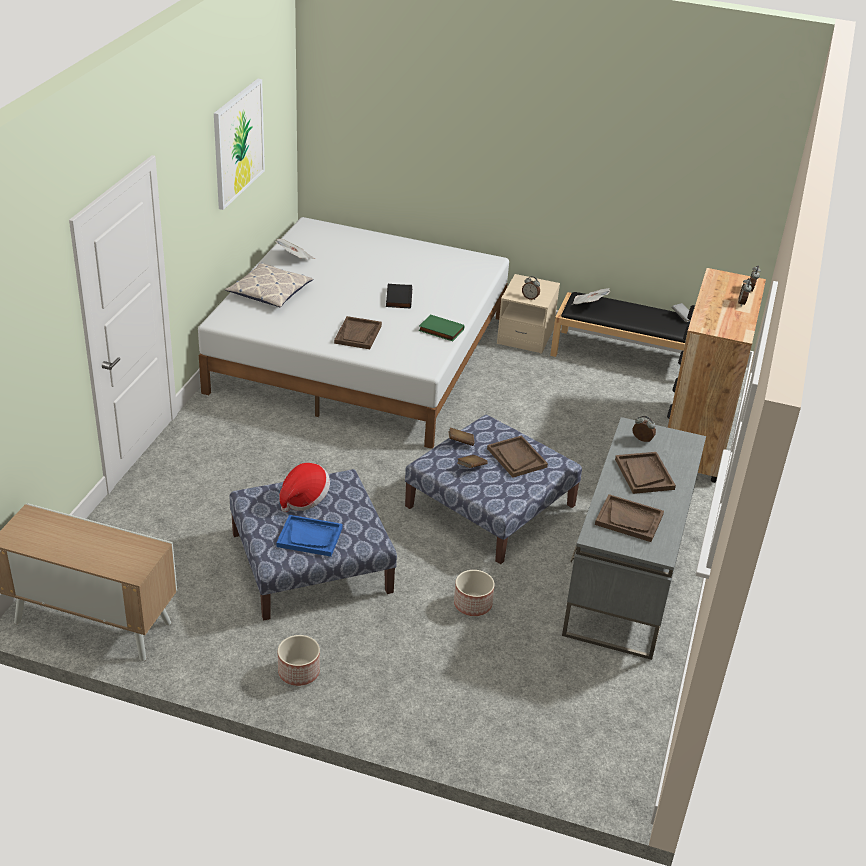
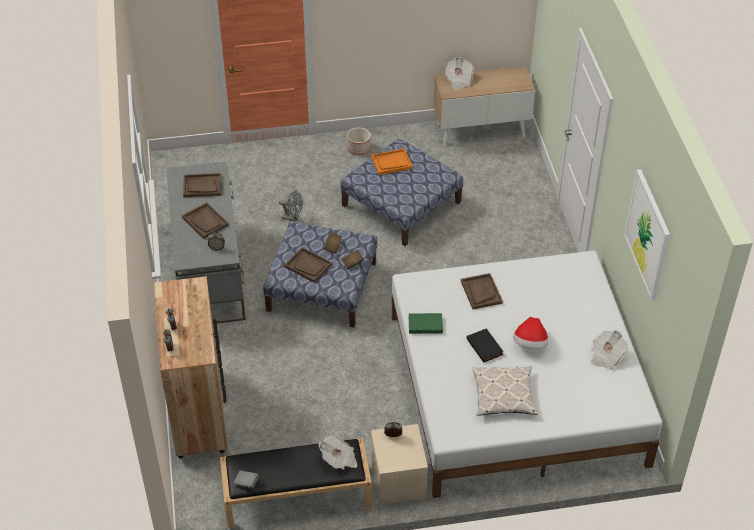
camera: 155 degrees right, 10 degrees up
pillow [225,262,313,307] -> pillow moved to [472,366,538,416]
blue tray [276,515,343,557] -> orange tray [371,148,413,175]
hat [279,463,330,512] -> hat moved to [513,317,548,349]
planter [454,570,495,616] -> grey fan [278,190,303,221]
none -> newspaper [445,57,474,90]

